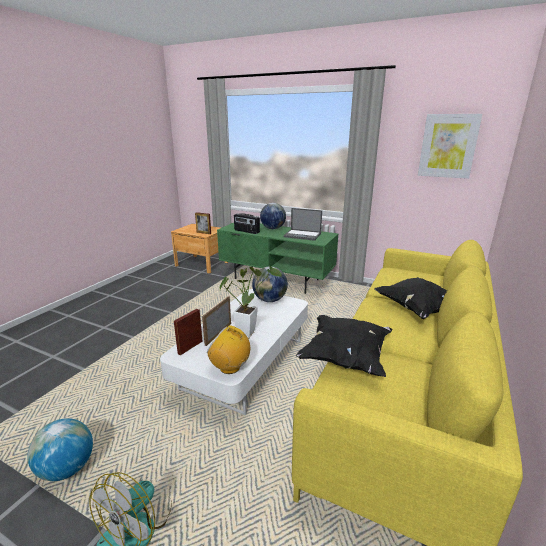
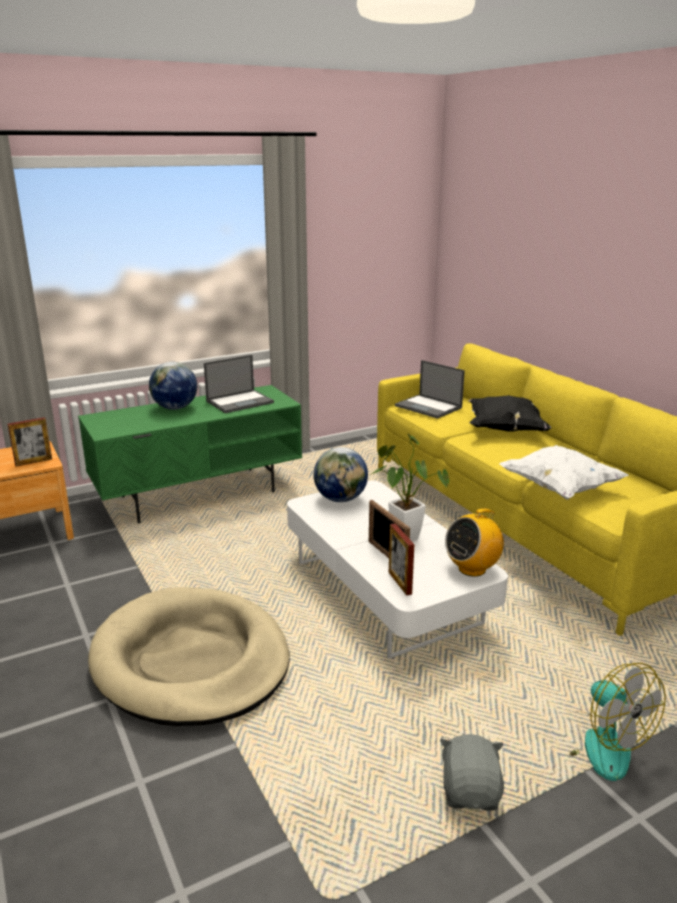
camera: 55 degrees left, 0 degrees up
globe [27,418,93,481] -> grey plush toy [440,734,504,811]
radio [234,213,260,234] -> none
black pillow [295,315,393,377] -> white pillow [499,445,629,500]
picture [418,114,482,179] -> none
none -> beige dog bed [88,587,289,726]
none -> laptop [395,360,465,419]

